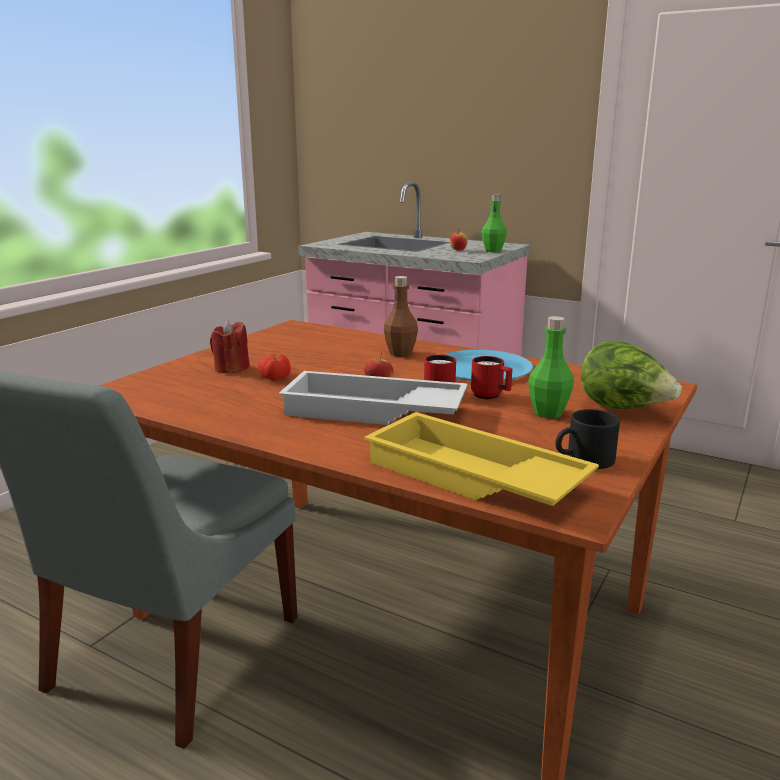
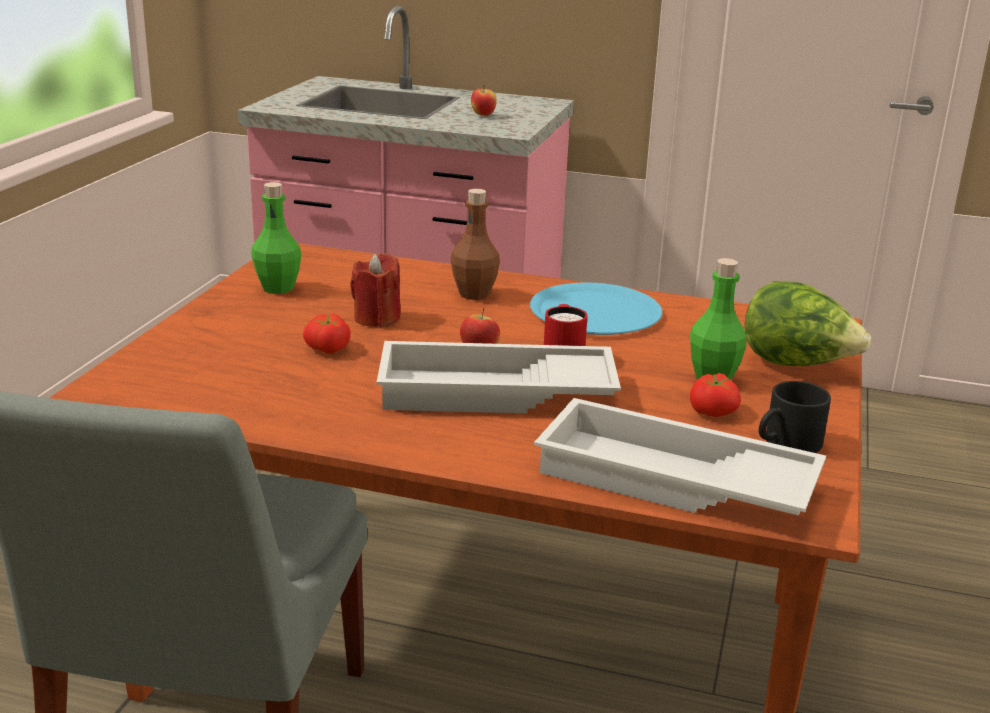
camera: 15 degrees left, 5 degrees up
red candle [210,321,250,374] -> red candle moved to [350,254,401,327]
yellow tray [364,412,599,506] -> white tray [534,398,826,516]
red mug [471,356,512,399] -> none
green bottle [482,195,507,252] -> green bottle moved to [251,182,301,294]
none -> tomato [690,373,741,417]

